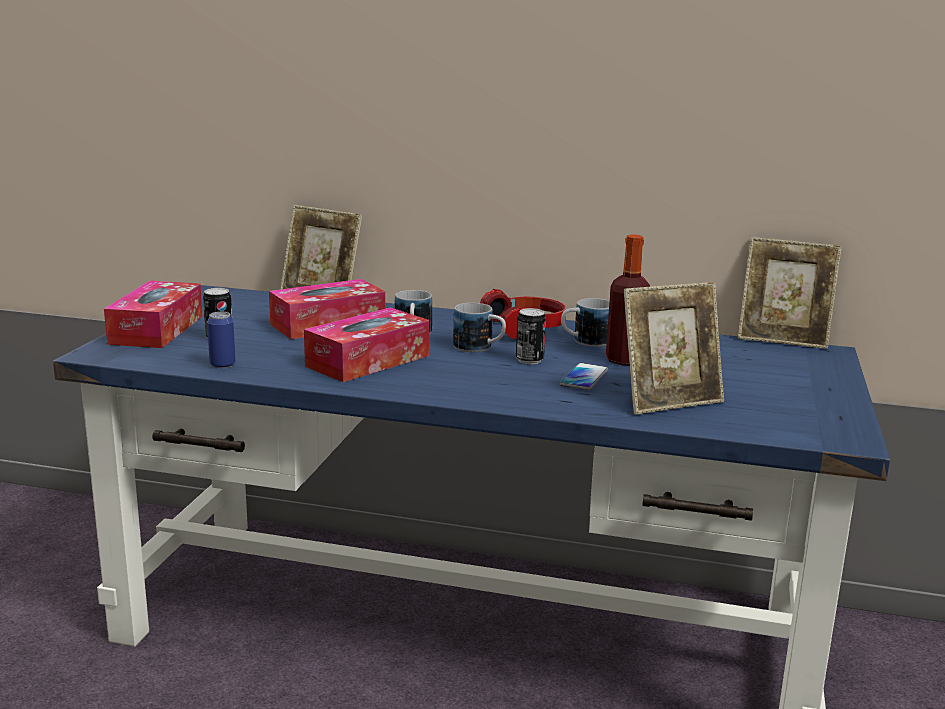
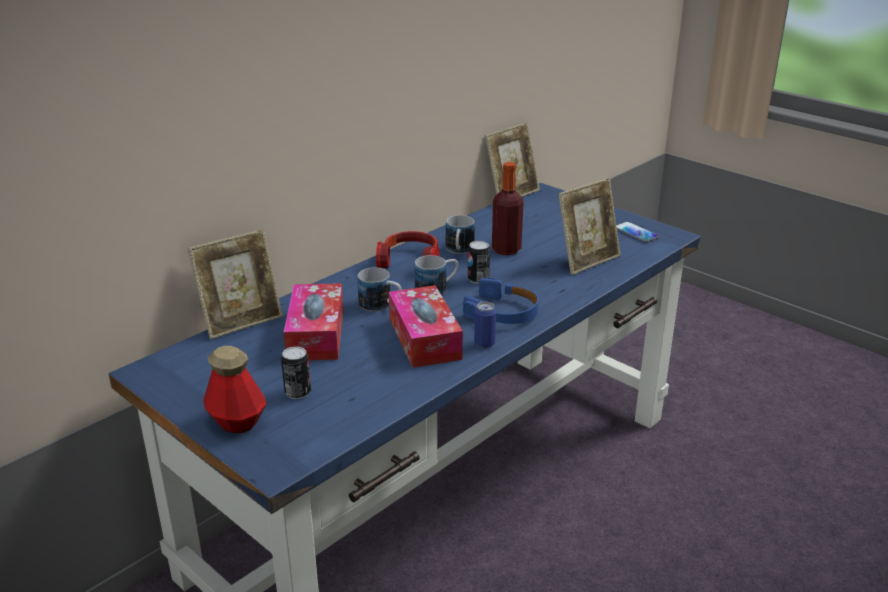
camera: 60 degrees left, 10 degrees up
tissue box [104,281,203,348] -> bottle [203,346,266,433]
can [207,312,235,368] -> can moved to [474,302,496,348]
phone [560,363,608,390] -> phone moved to [616,221,659,243]
picture frame [624,282,724,414] -> picture frame turned 45 degrees clockwise [558,178,621,275]
none -> blue headphones [463,278,539,324]

